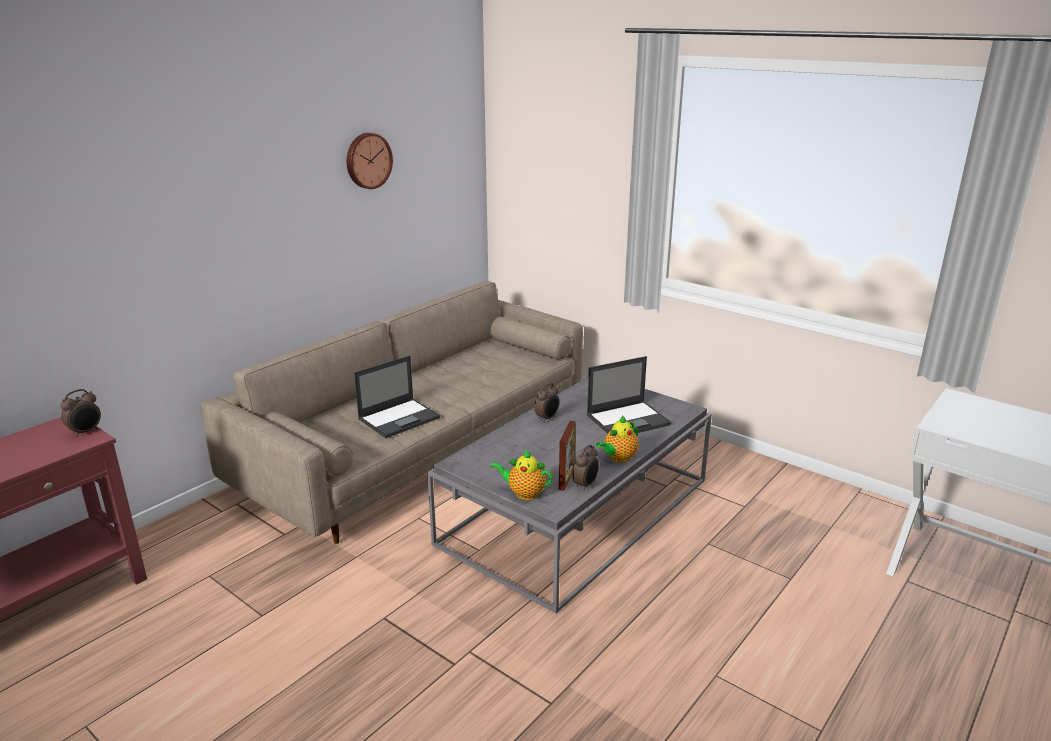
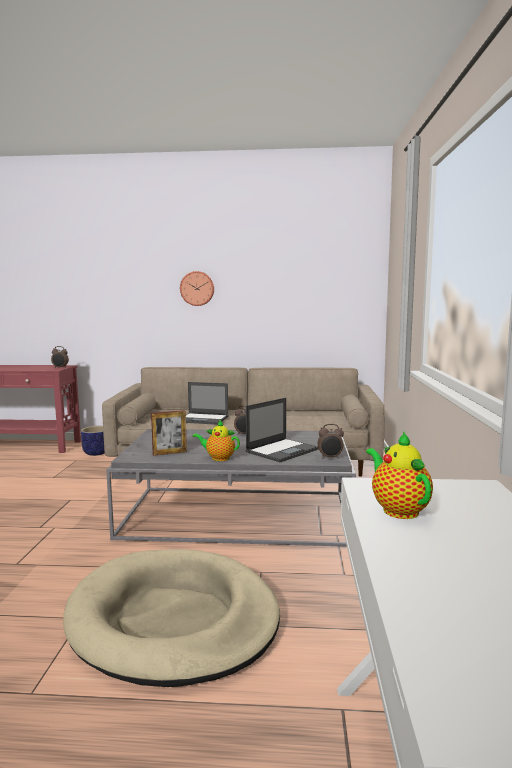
camera: 55 degrees right, 15 degrees down
wall clock [347,133,393,189] -> wall clock moved to [180,271,214,306]
teapot [490,450,552,500] -> teapot moved to [366,431,433,519]
alarm clock [573,445,599,491] -> alarm clock moved to [318,424,344,459]
laptop [587,356,672,434] -> laptop turned 75 degrees counterclockwise [246,398,318,462]
none -> beige dog bed [63,549,280,687]
none -> planter [81,426,105,456]

